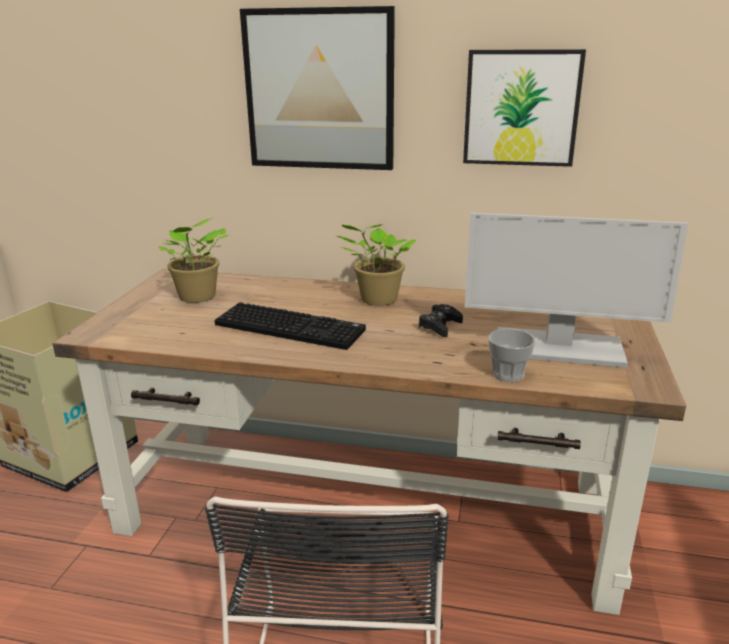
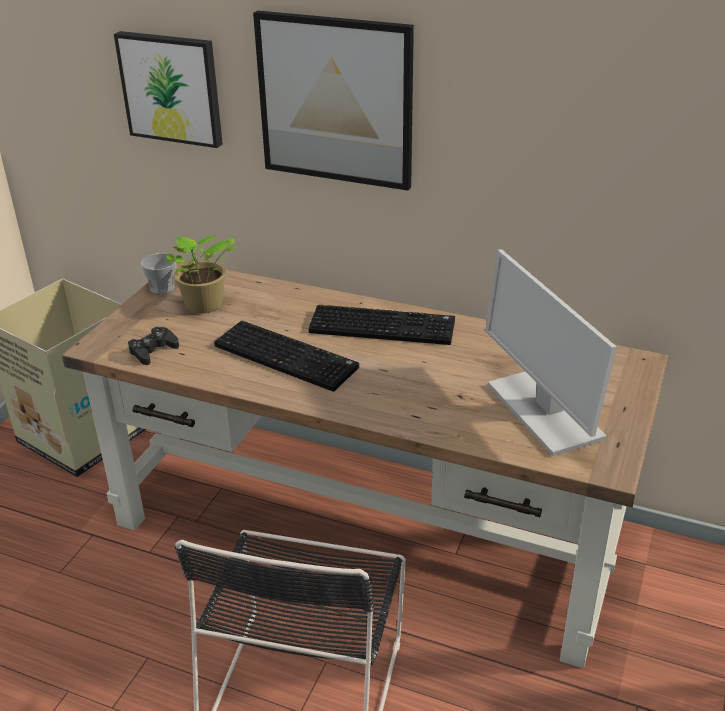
camera: 10 degrees right, 10 degrees up
potted plant [336,224,416,306] -> keyboard [308,305,455,345]
black game controller [419,304,463,337] -> black game controller moved to [128,327,179,365]
picture [463,49,586,167] -> picture moved to [114,31,223,148]
monitor [465,213,688,368] -> monitor turned 45 degrees clockwise [485,249,617,456]
cup [488,329,536,382] -> cup moved to [141,253,176,294]

